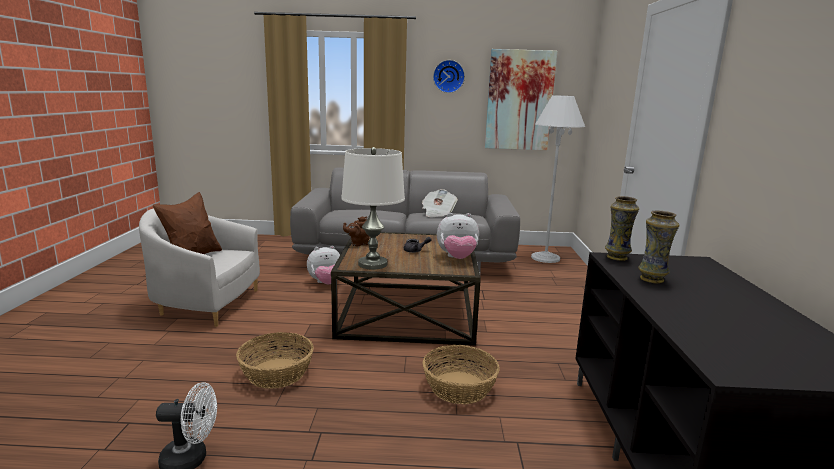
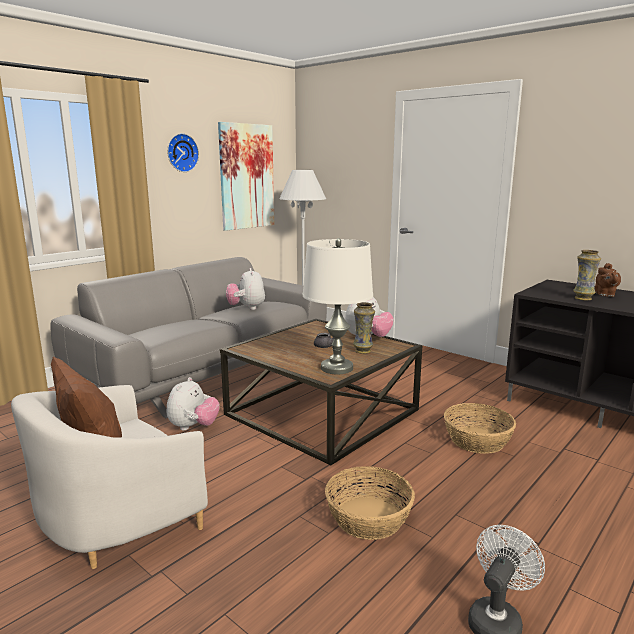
camera: 50 degrees left, 0 degrees up
brown teapot [343,216,370,246] -> brown teapot moved to [595,263,621,297]
newspaper [422,189,458,217] -> plush toy [226,268,265,310]
vase [605,196,639,261] -> vase moved to [353,302,375,354]

